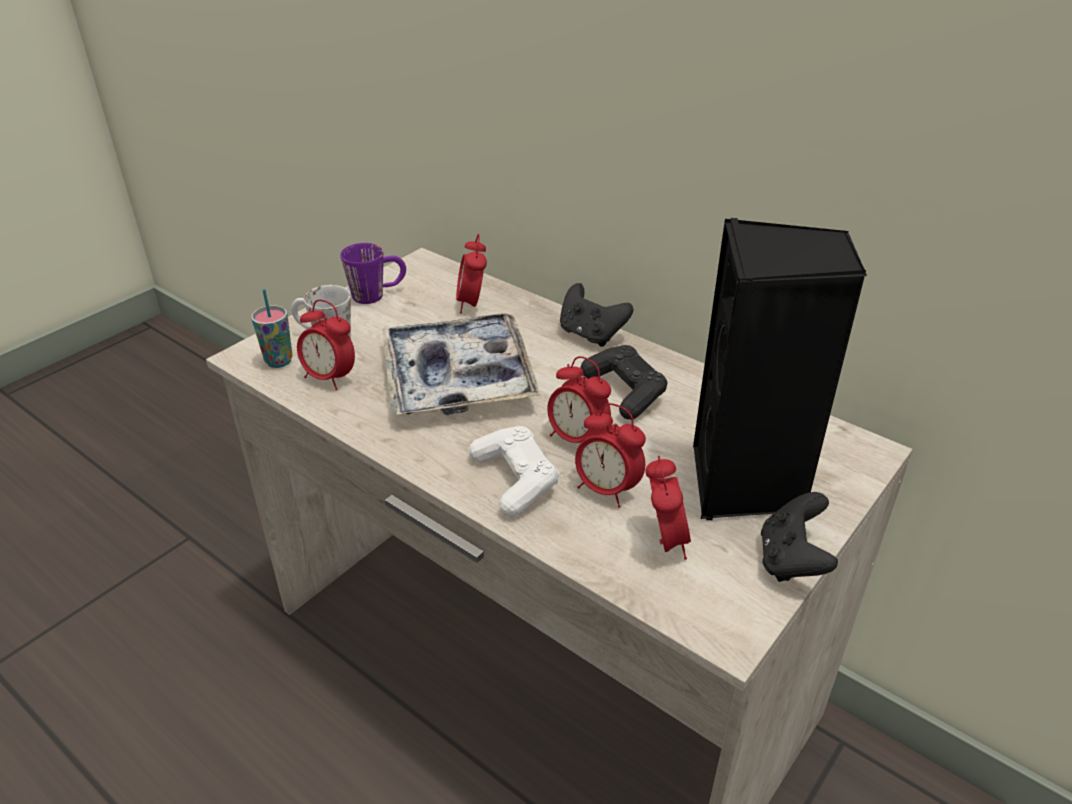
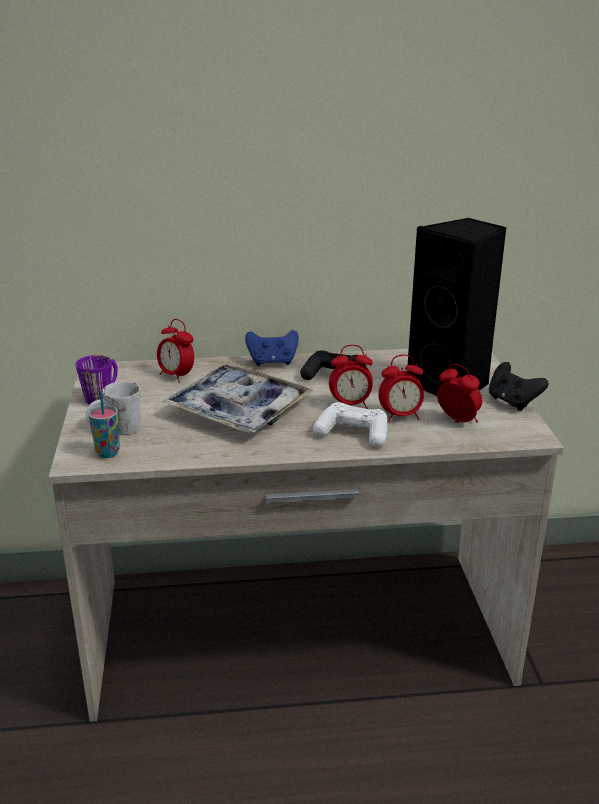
camera: 45 degrees left, 10 degrees down
alarm clock [297,300,355,390] -> none
black game controller [560,283,633,347] -> blue game controller [245,330,299,366]

